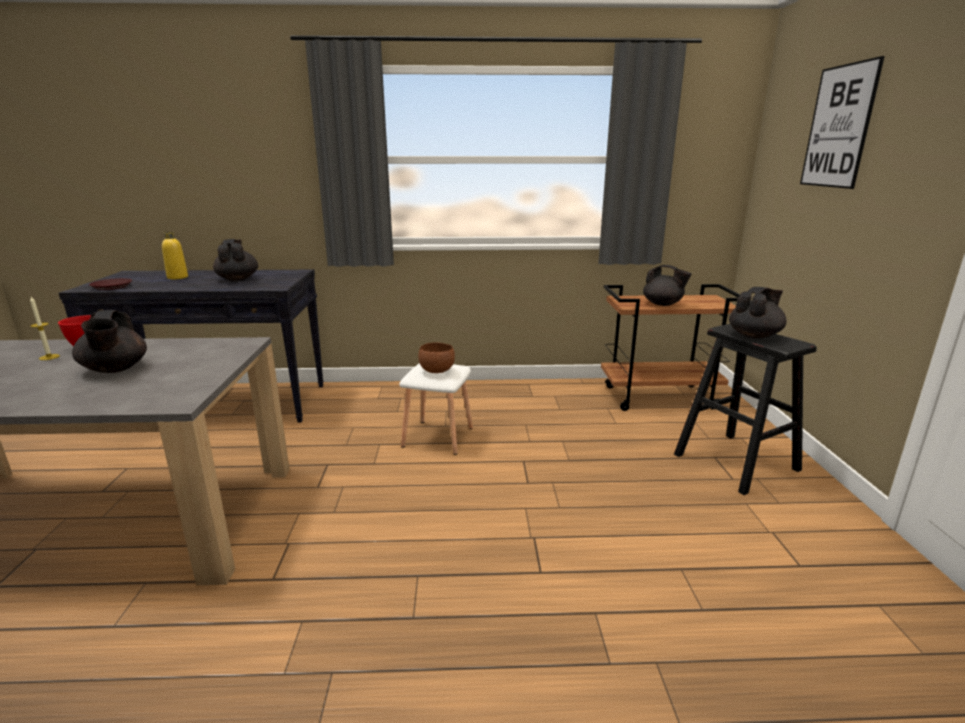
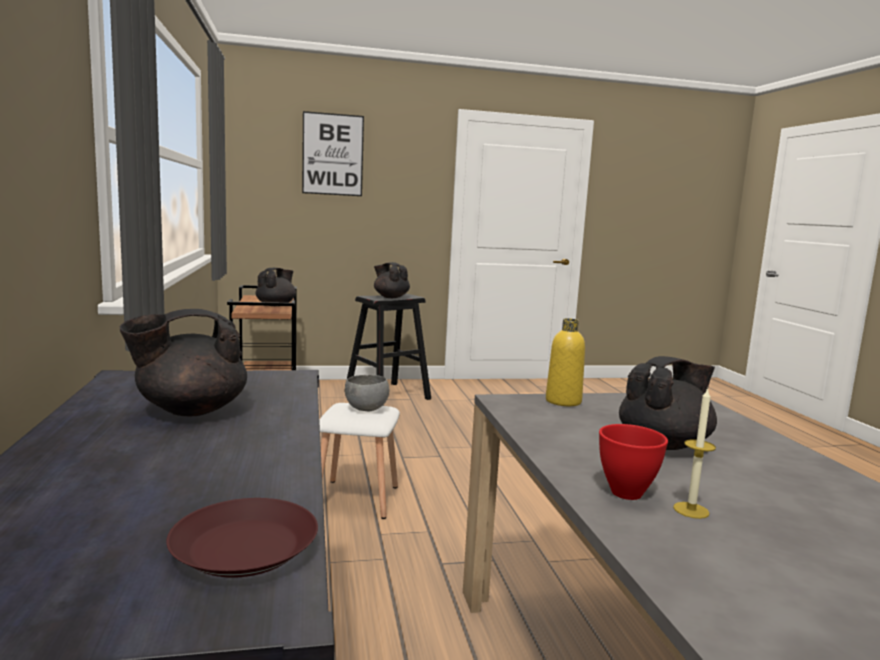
camera: 100 degrees left, 10 degrees down
yellow bottle [162,232,188,279] -> yellow bottle moved to [546,318,585,406]
brown bowl [418,342,455,373] -> grey bowl [345,375,389,411]

